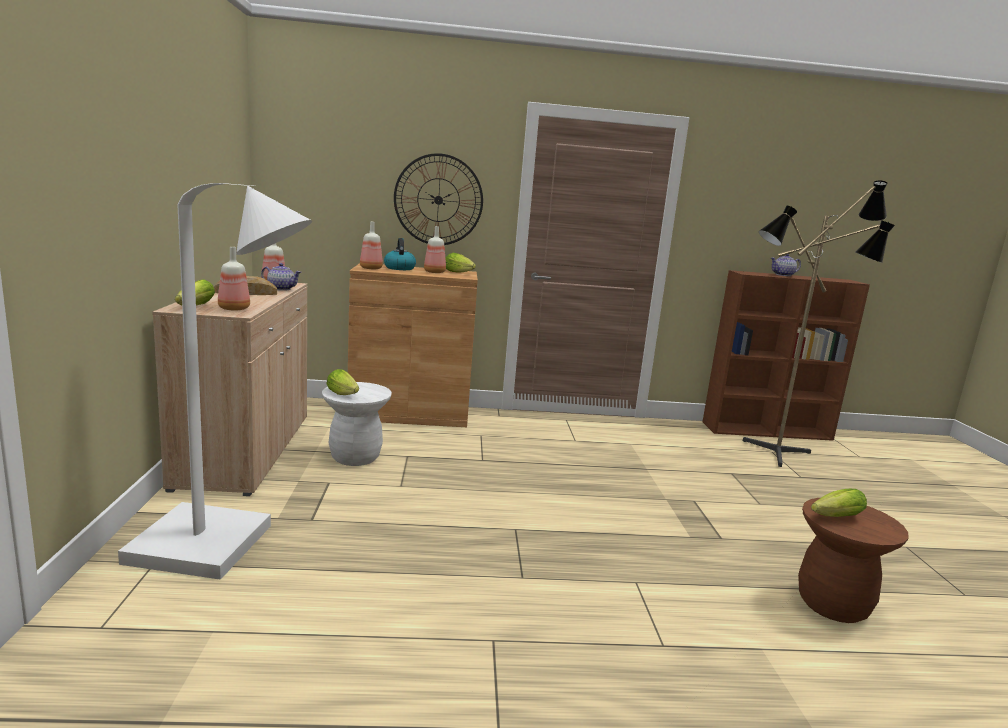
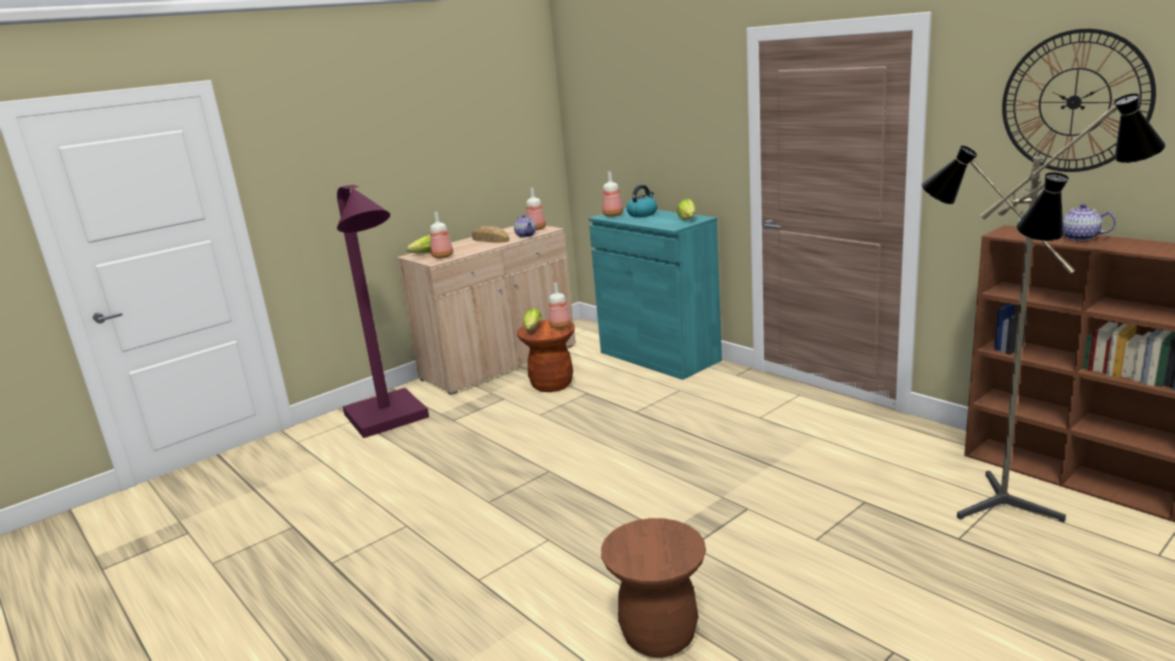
camera: 55 degrees right, 5 degrees up
white floor lamp [118,183,312,580] -> purple floor lamp [337,185,429,438]
white stool [322,382,392,466] -> brown stool [517,320,575,392]
brown cabinet [348,263,478,427] -> turquoise cabinet [589,208,722,380]
wall clock [394,153,483,245] -> wall clock moved to [1002,29,1156,172]
bottle [424,226,446,273] -> bottle moved to [549,283,571,329]
lettuce [811,489,867,517] -> none

